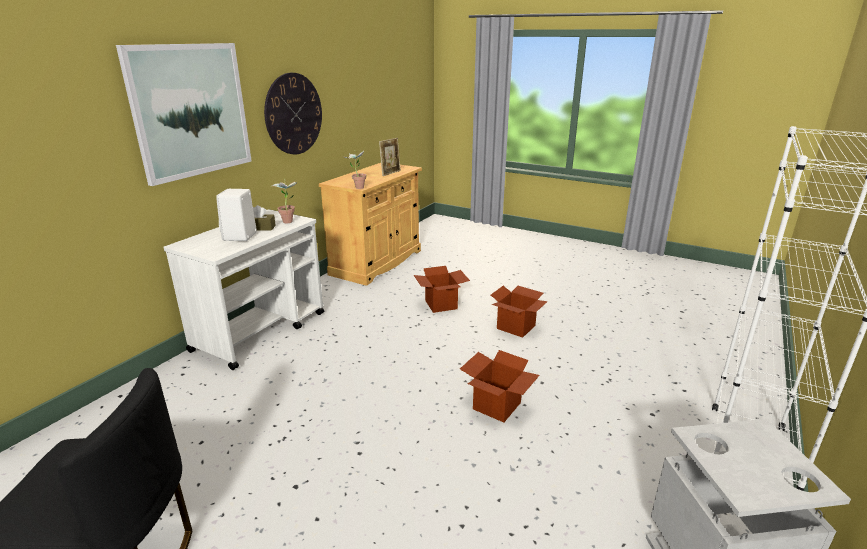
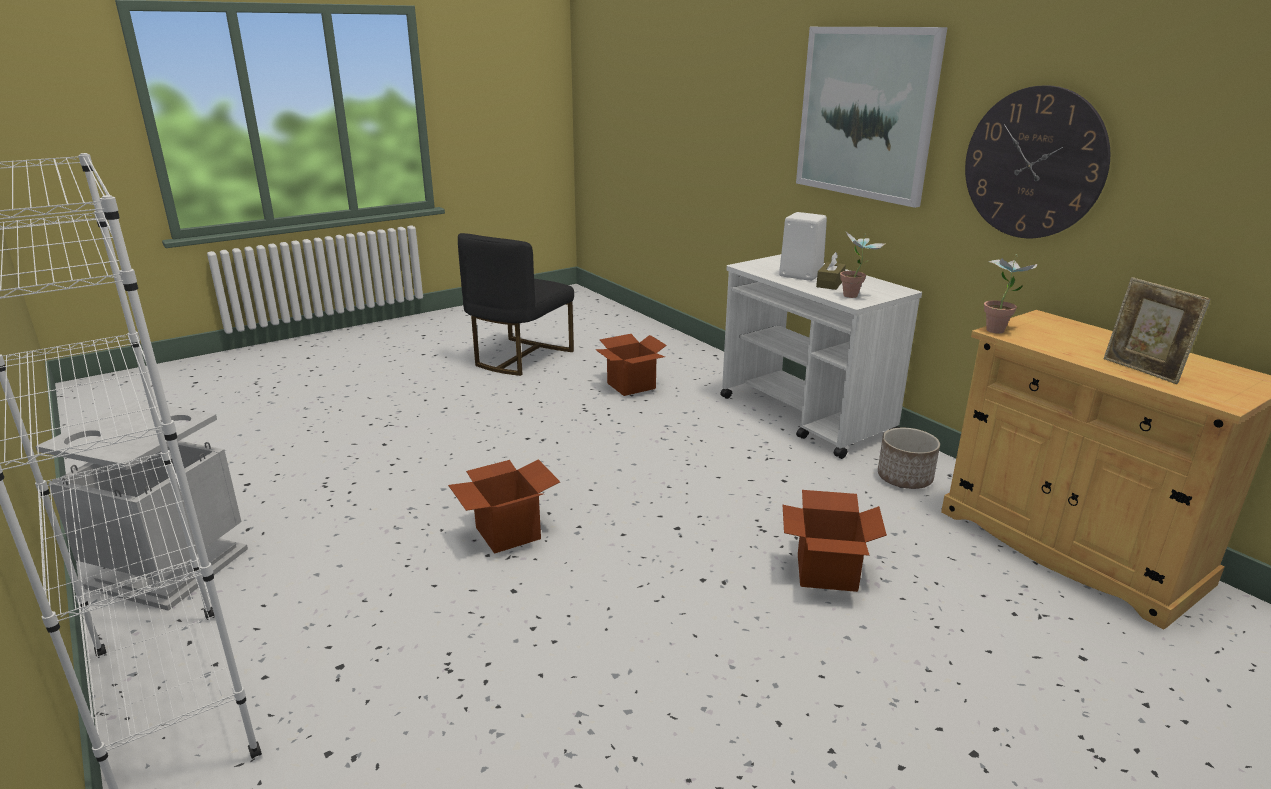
camera: 115 degrees right, 0 degrees up
cardboard box [491,286,548,338] -> cardboard box moved to [595,334,667,396]
none -> planter [878,428,940,489]

